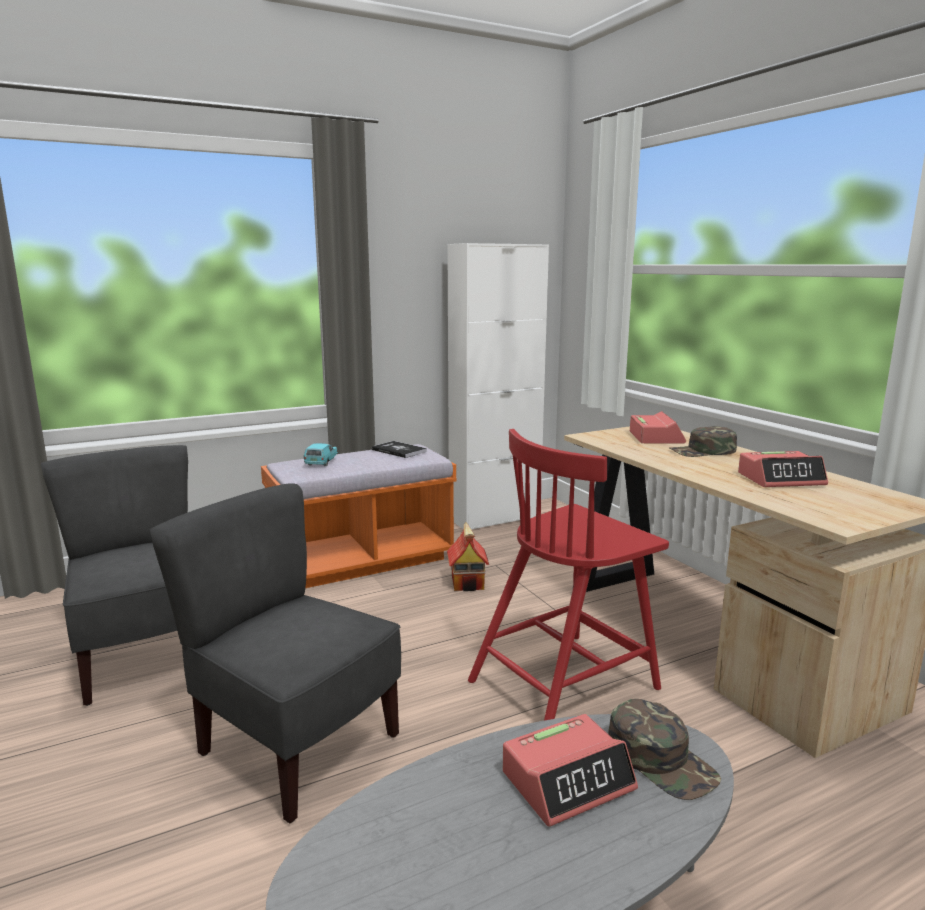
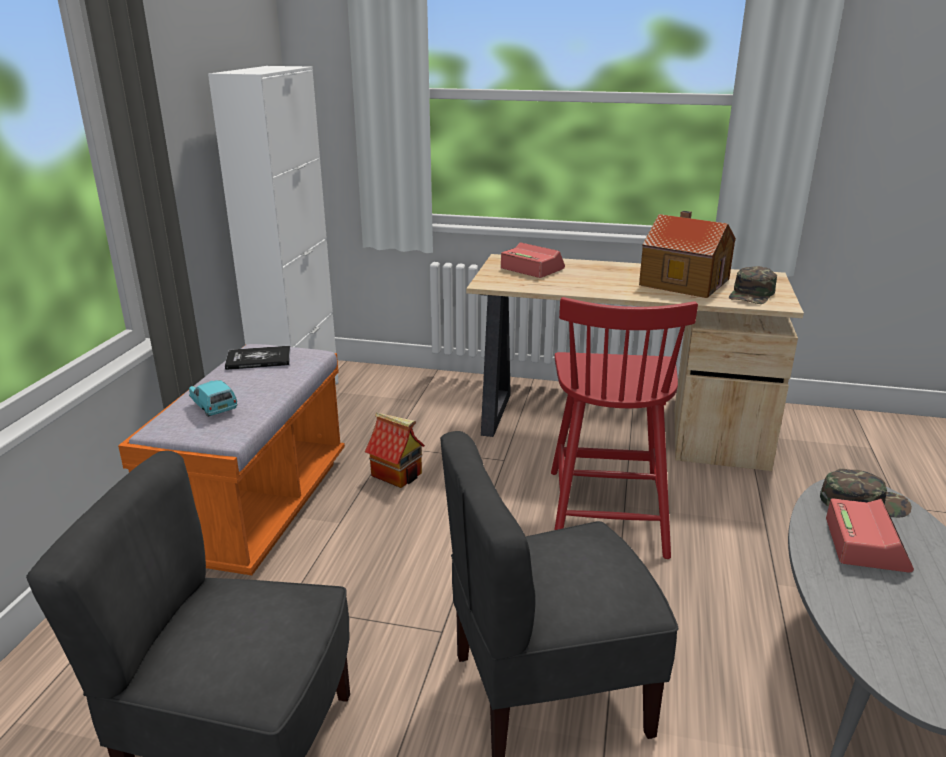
camera: 50 degrees left, 10 degrees up
green cap [670,426,737,457] -> green cap moved to [729,266,777,304]
alarm clock [738,451,828,487] -> toy house [639,211,736,298]

